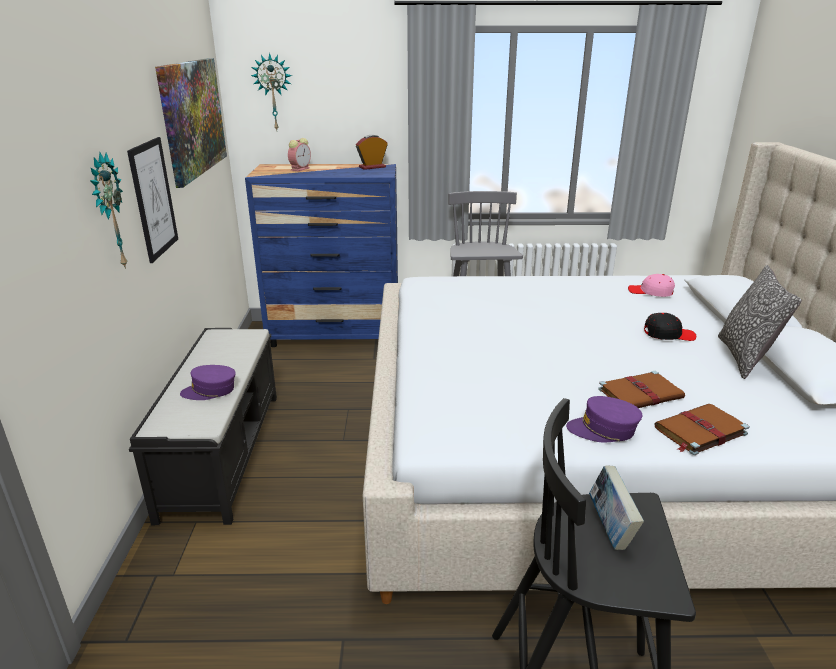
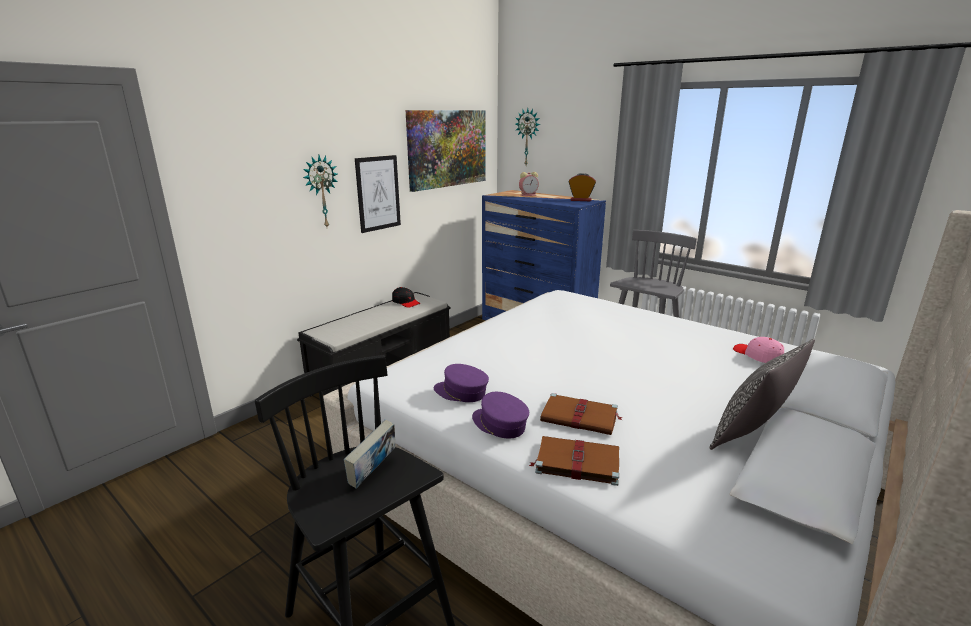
camera: 40 degrees right, 5 degrees down
purple cap [180,365,236,400] -> purple cap moved to [434,364,489,402]
black cap [644,313,696,341] -> black cap moved to [392,287,420,308]

